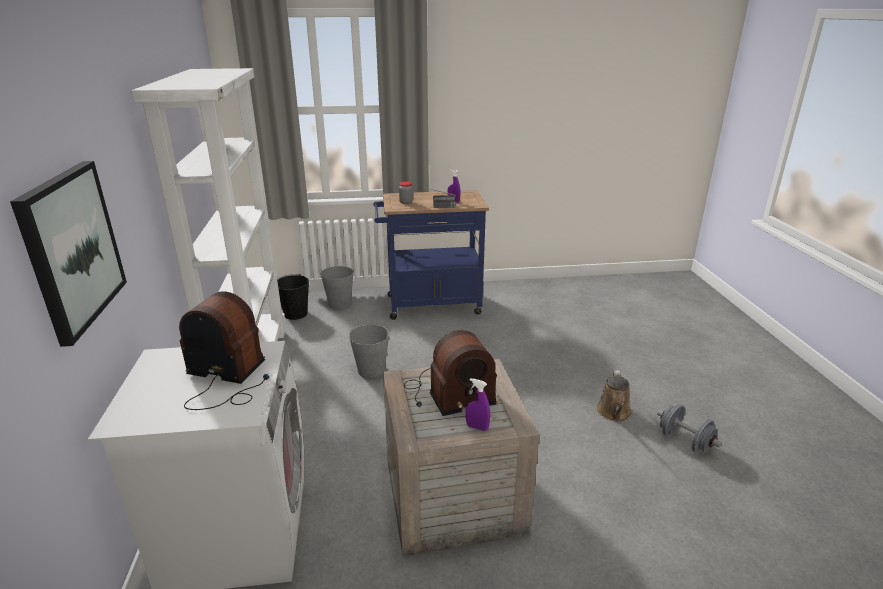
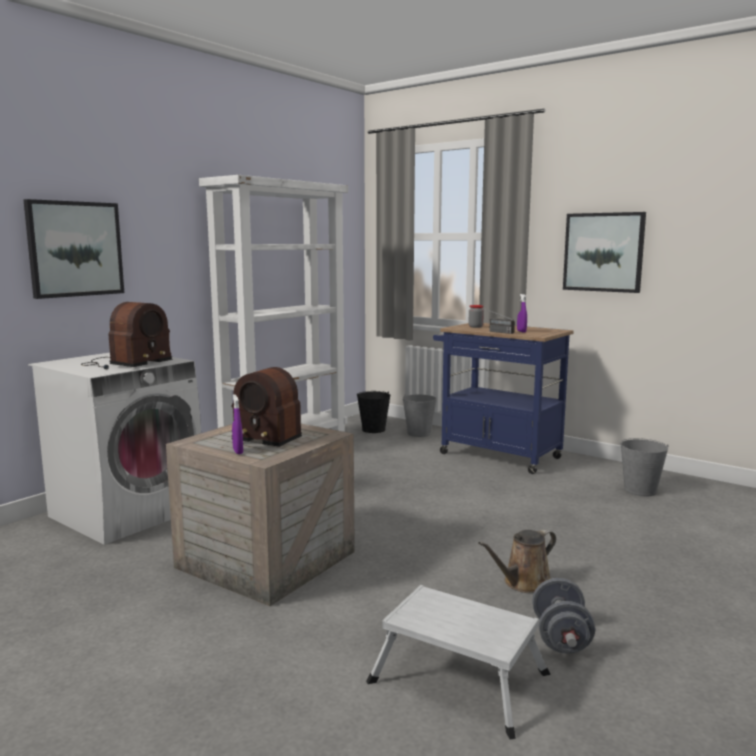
camera: 45 degrees right, 15 degrees down
radio [179,291,269,410] -> radio turned 60 degrees clockwise [81,302,173,369]
grey bucket [349,324,389,378] -> grey bucket moved to [620,438,669,496]
none -> white step ladder [366,585,551,739]
none -> picture [563,212,646,293]

